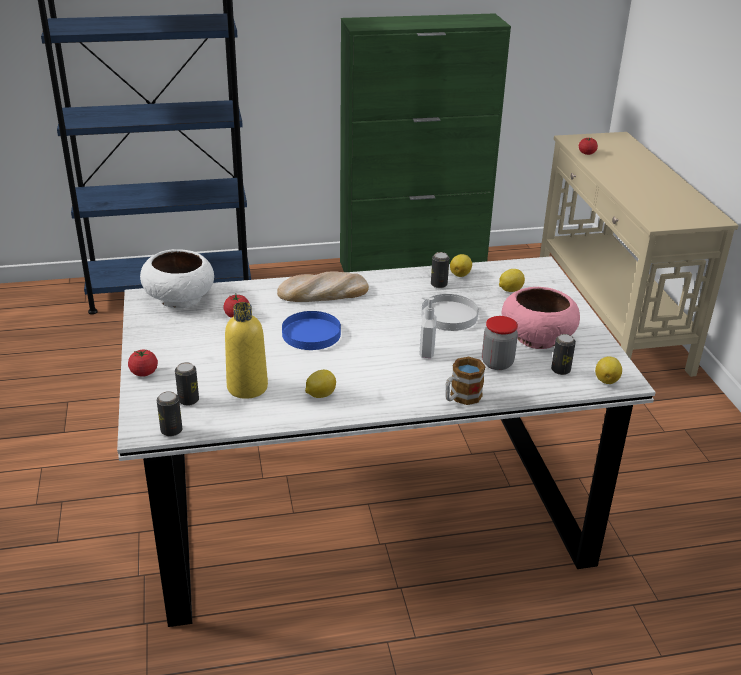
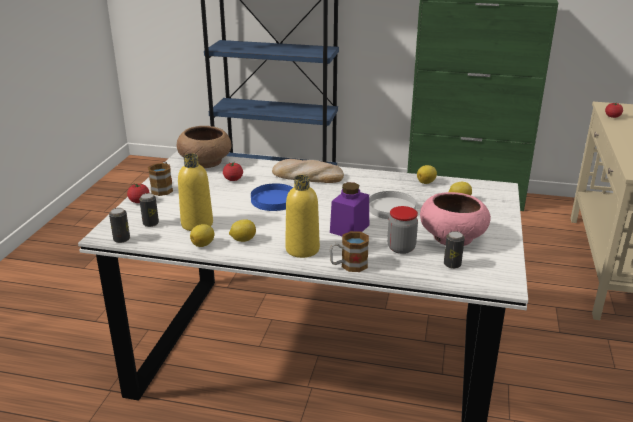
camera: 25 degrees right, 5 degrees down
white bowl [140,249,214,308] -> brown bowl [177,126,232,168]
soap dispenser [419,297,437,358] -> purple jar [330,182,369,236]
can [431,252,449,288] -> none
lemon [595,356,622,384] -> lemon moved to [190,224,214,247]
none -> mug [148,162,173,196]
none -> yellow bottle [285,175,320,258]

